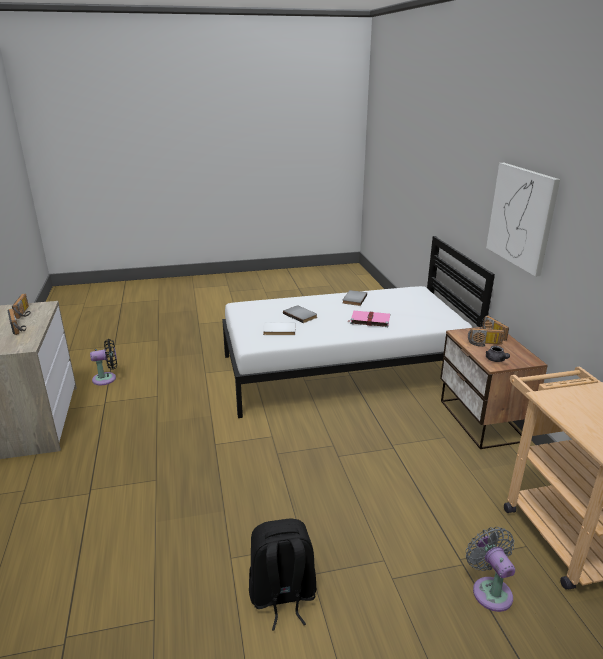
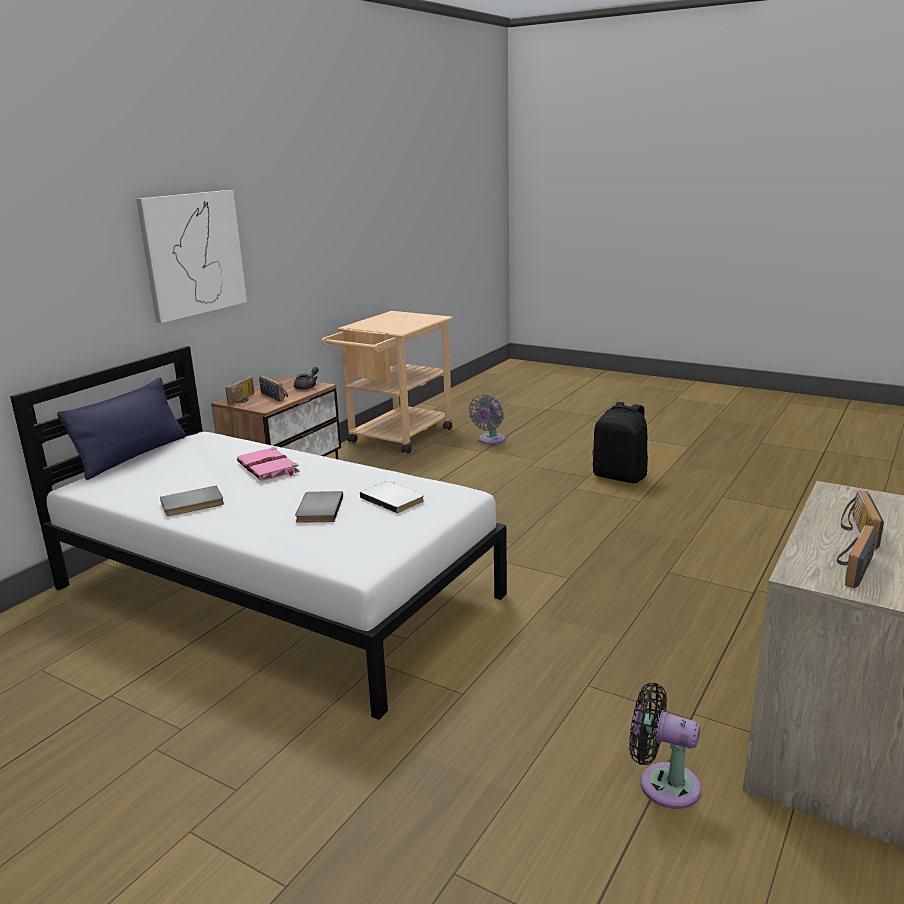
camera: 135 degrees left, 5 degrees down
none -> blue pillow [57,377,186,480]

